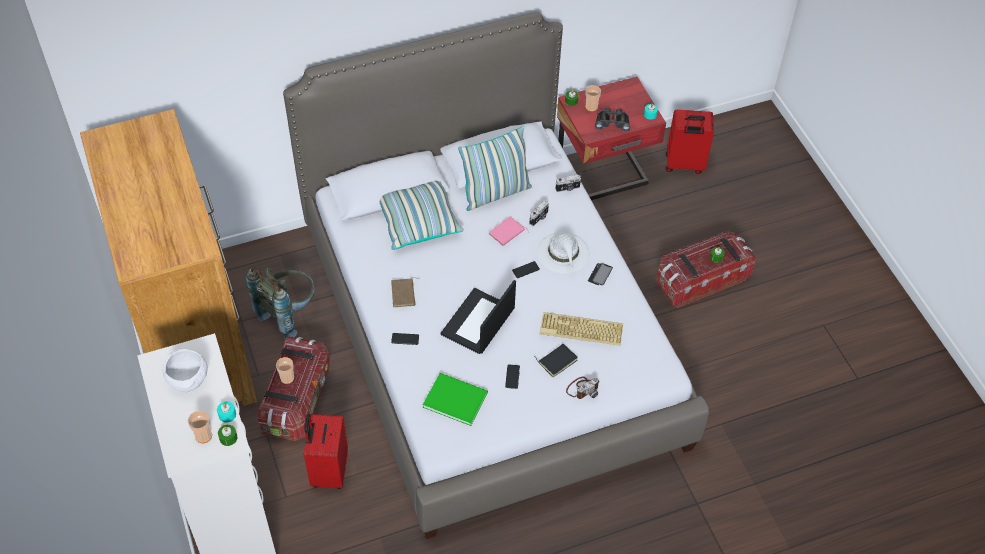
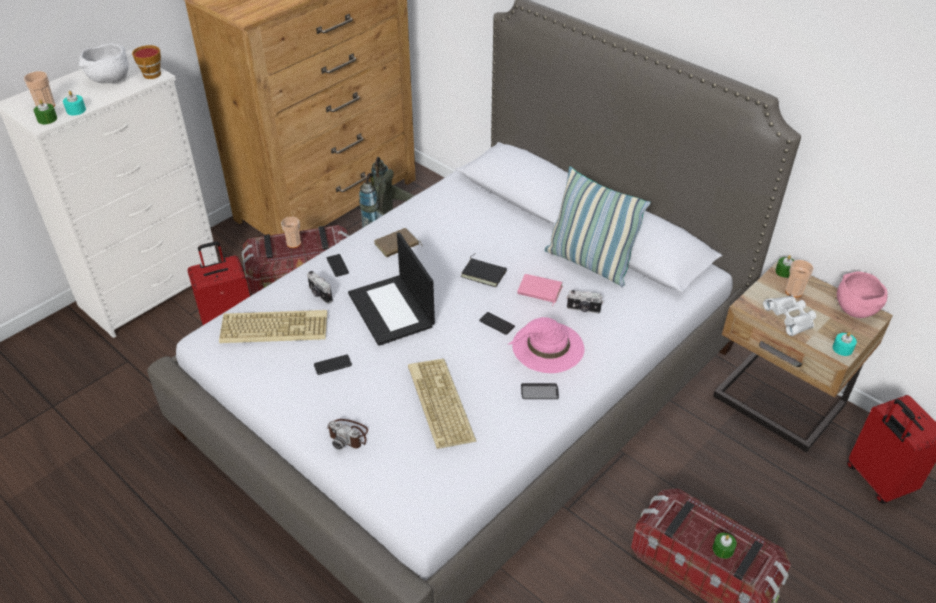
camera: 65 degrees right, 10 degrees down
pillow [380,181,464,250] -> none
green book [423,373,488,426] -> keyboard [219,310,327,343]
laptop [440,280,516,354] -> laptop turned 120 degrees counterclockwise [348,232,435,346]
black book [534,344,578,377] -> black book moved to [461,254,507,287]
white hat [537,232,590,273] -> pink hat [507,317,585,373]
camera [555,175,581,192] -> camera moved to [307,271,333,304]
red nightstand [557,77,666,200] -> beige nightstand [713,261,893,452]
black binoculars [595,108,630,132] -> white binoculars [763,295,816,336]
none -> cup [132,45,161,79]
none -> pink bowl [837,271,888,318]

